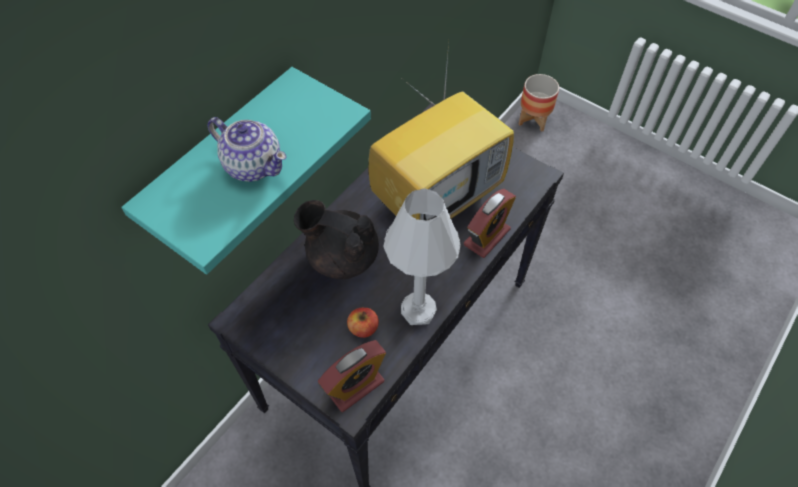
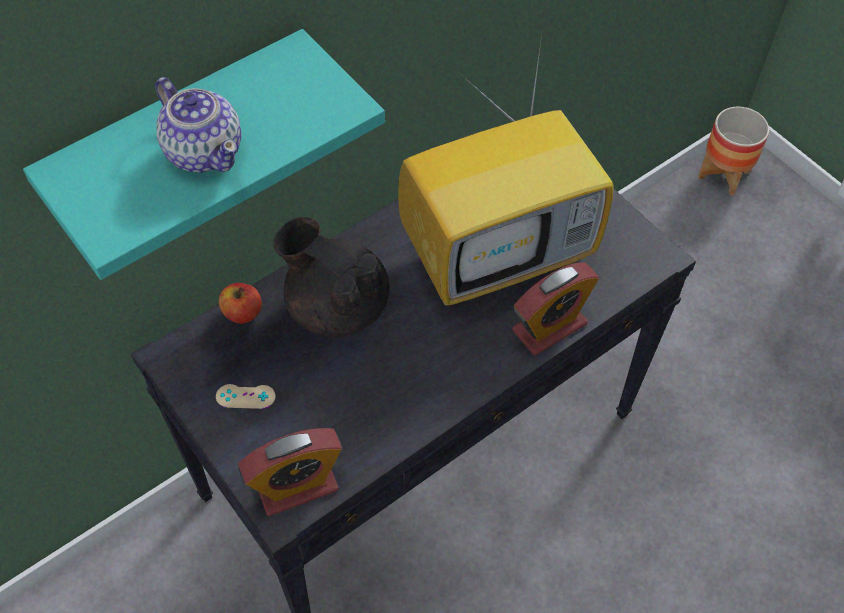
camera: 15 degrees right, 0 degrees up
apple [347,308,379,338] -> apple moved to [219,283,262,324]
white table lamp [383,188,461,325] -> none
none -> beige game controller [216,384,275,409]

